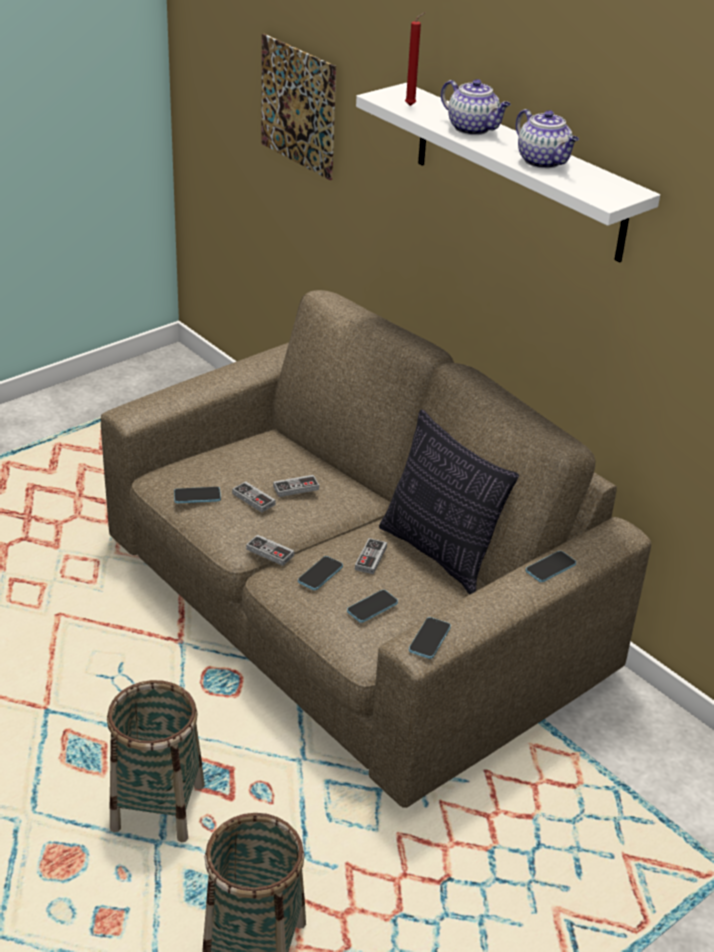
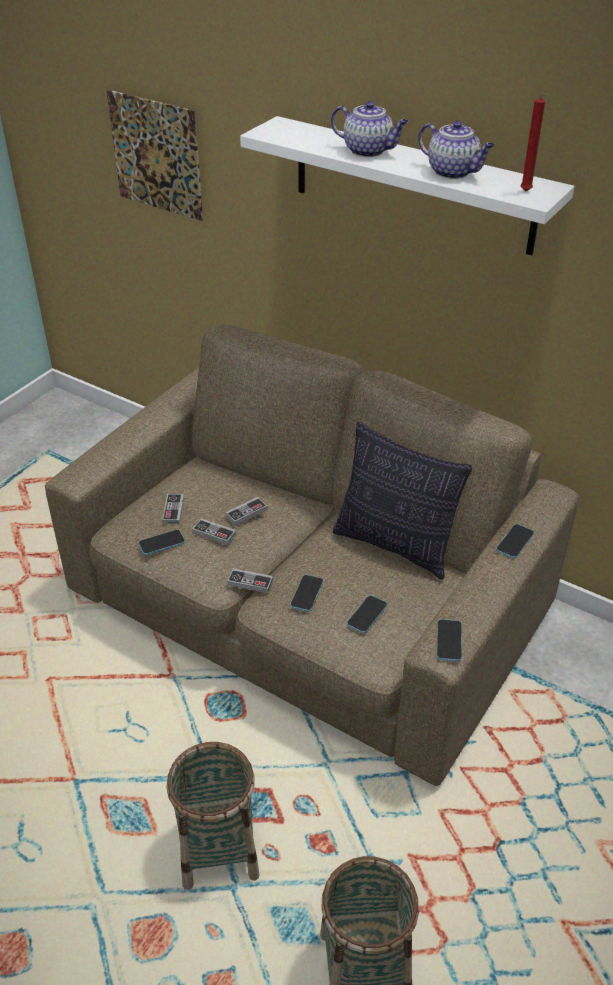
camera: 15 degrees left, 5 degrees up
game controller [355,538,387,574] -> game controller moved to [162,494,184,524]
red candle [405,12,426,106] -> red candle moved to [520,87,549,191]

